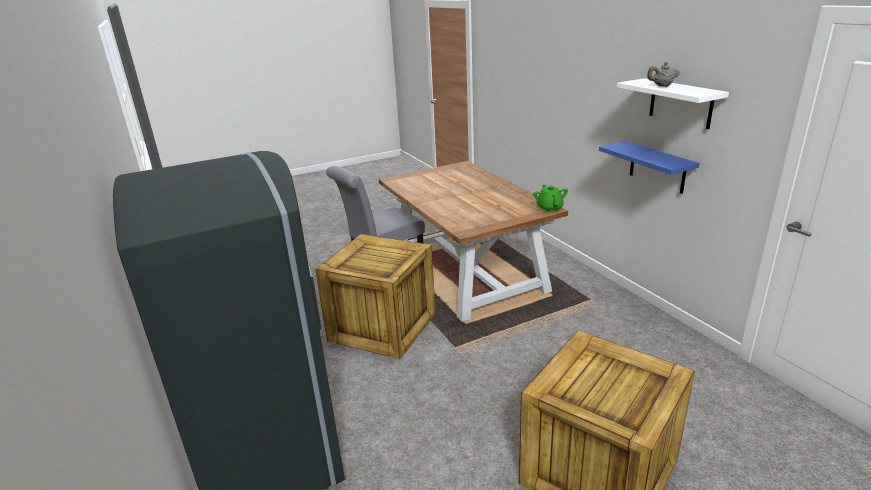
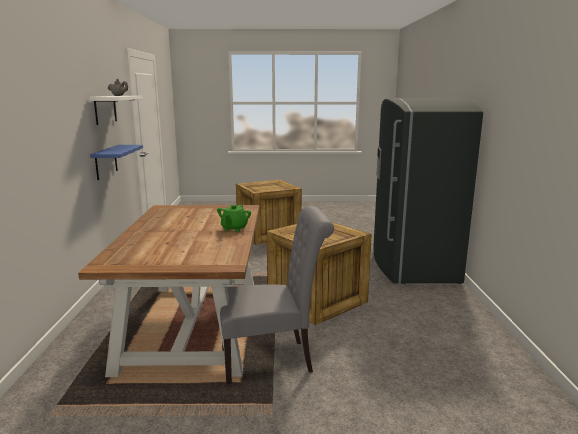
camera: 155 degrees left, 10 degrees down
green teapot [533,185,568,212] -> green teapot moved to [217,205,251,232]

